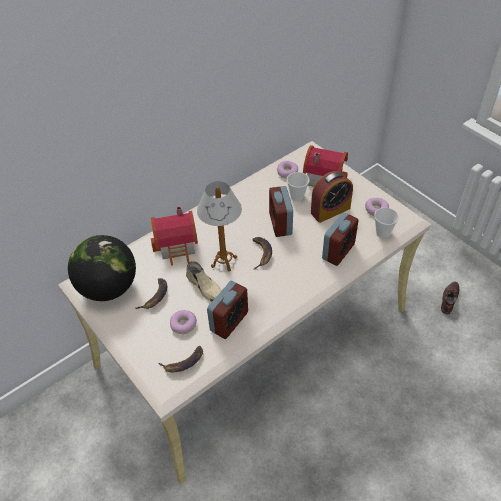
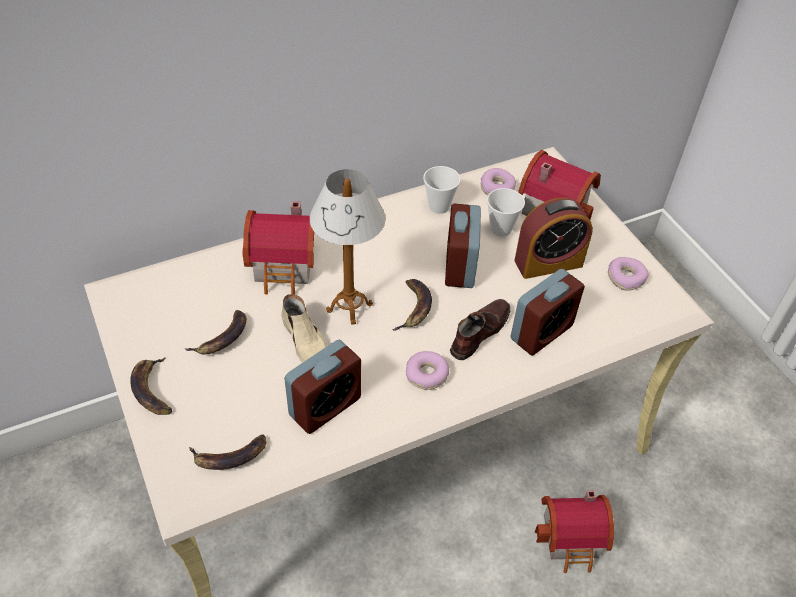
camera: 10 degrees right, 0 degrees up
globe [68,235,136,301] -> none
donut [170,310,197,334] -> donut moved to [406,351,449,390]
cup [374,207,399,238] -> cup moved to [423,166,461,214]
brown shoe [441,282,459,315] -> brown shoe moved to [450,299,510,360]
none -> banana [130,358,172,415]
none -> toy house [535,490,614,573]

